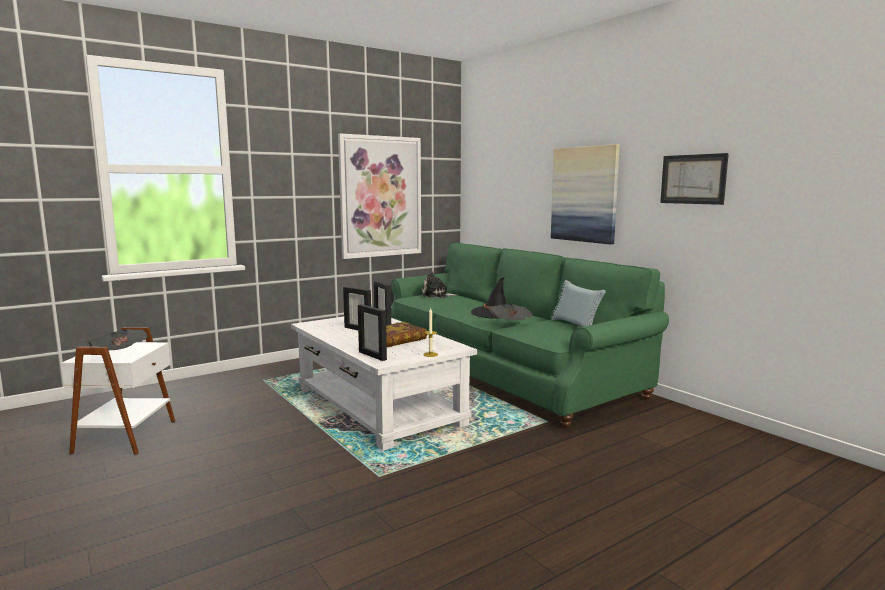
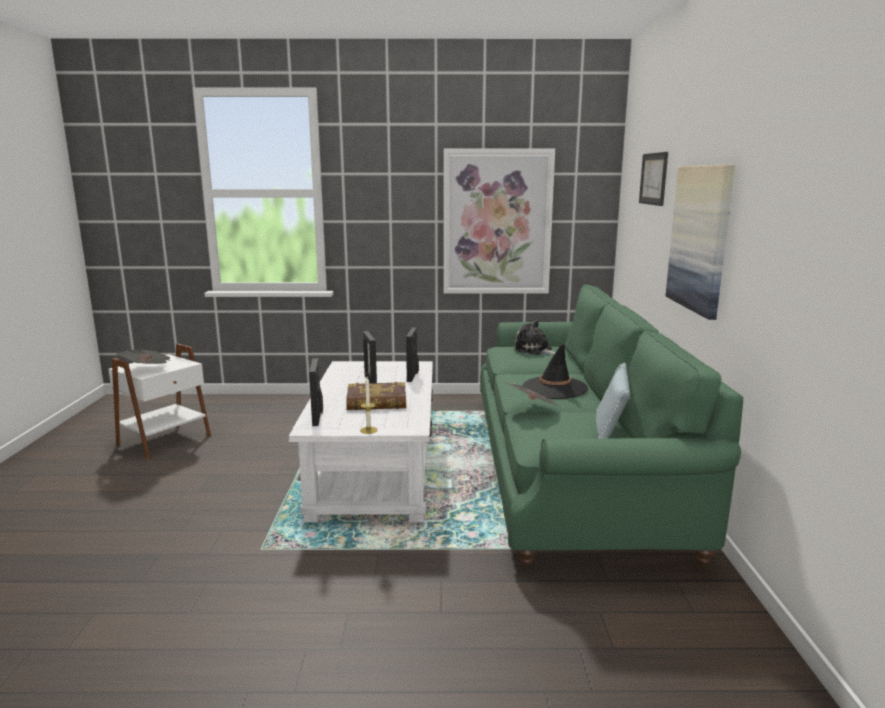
camera: 35 degrees right, 5 degrees up
picture [660,153,729,205] -> picture moved to [639,152,668,206]

